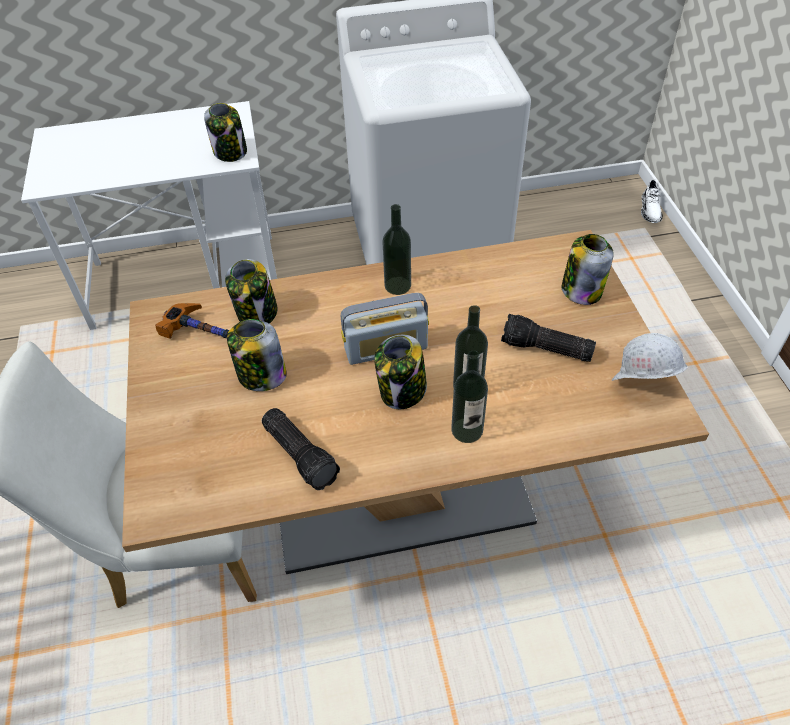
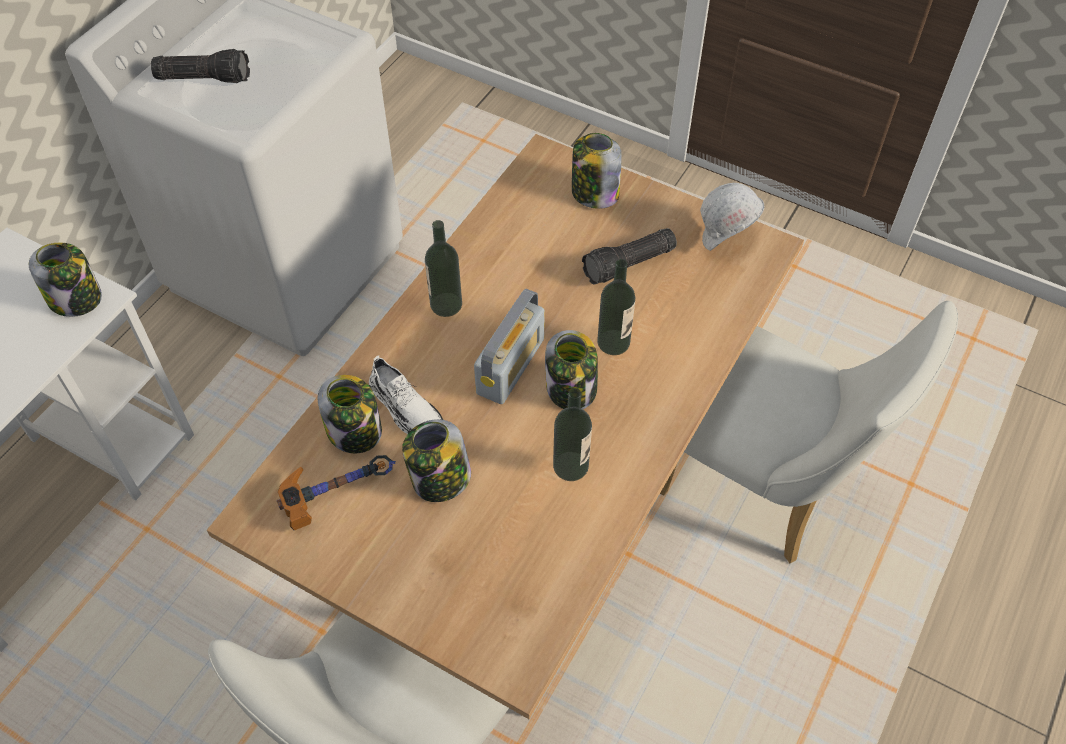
camera: 50 degrees left, 5 degrees up
flashlight [262,408,340,490] -> flashlight moved to [151,49,250,83]
bottle [451,350,488,443] -> bottle moved to [553,388,592,481]
white shoe [641,179,663,223] -> white shoe moved to [369,355,443,434]
none -> white chair [660,301,958,563]

